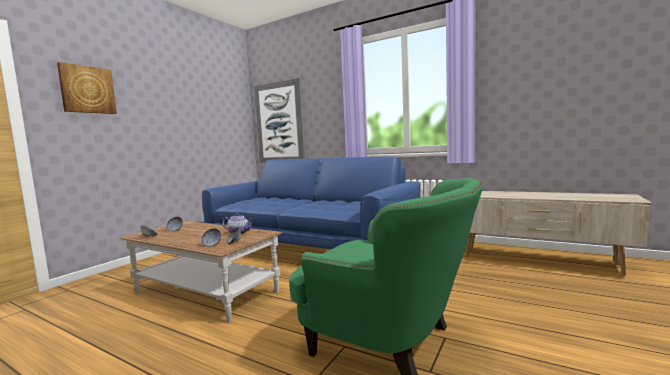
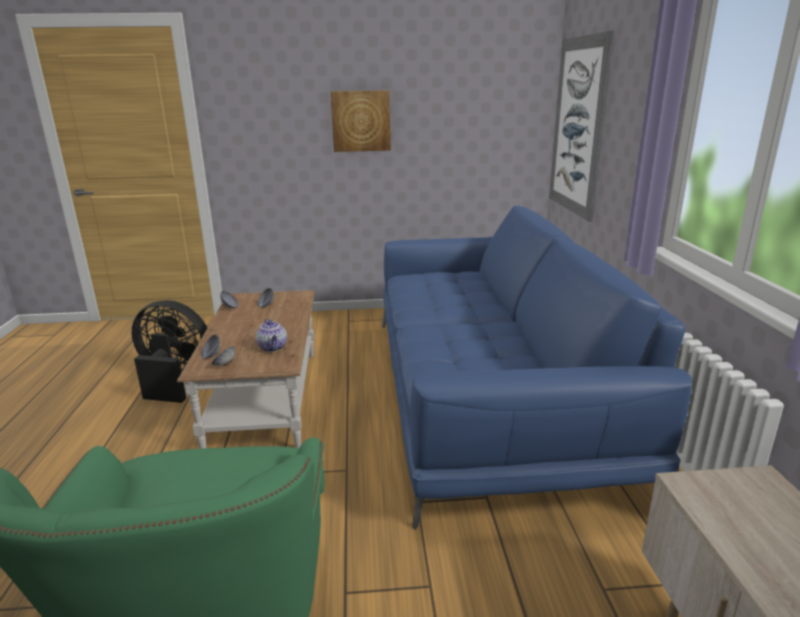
camera: 55 degrees right, 15 degrees up
picture [57,62,117,114] -> picture moved to [331,90,391,152]
none -> black fan [132,300,207,403]

